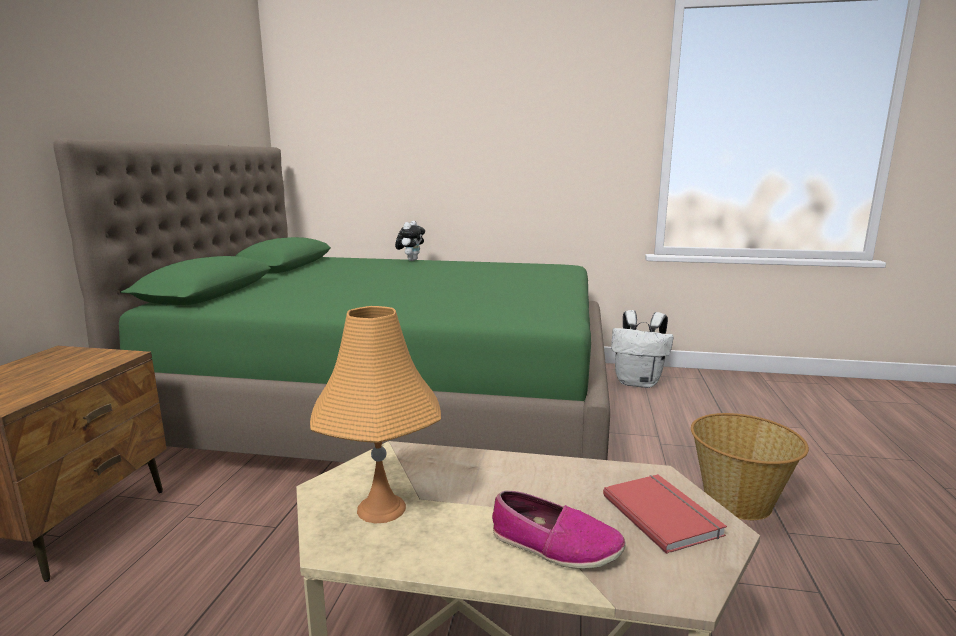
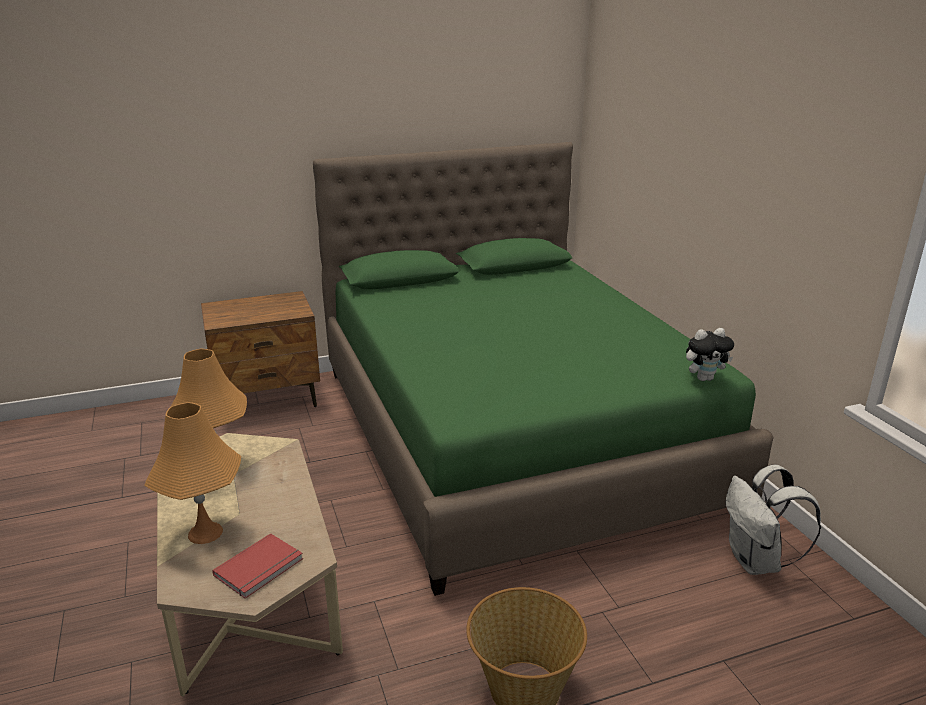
camera: 60 degrees right, 10 degrees up
plush toy [395,221,425,261] -> plush toy moved to [686,328,734,381]
shoe [492,491,626,569] -> orange table lamp [144,402,241,544]

